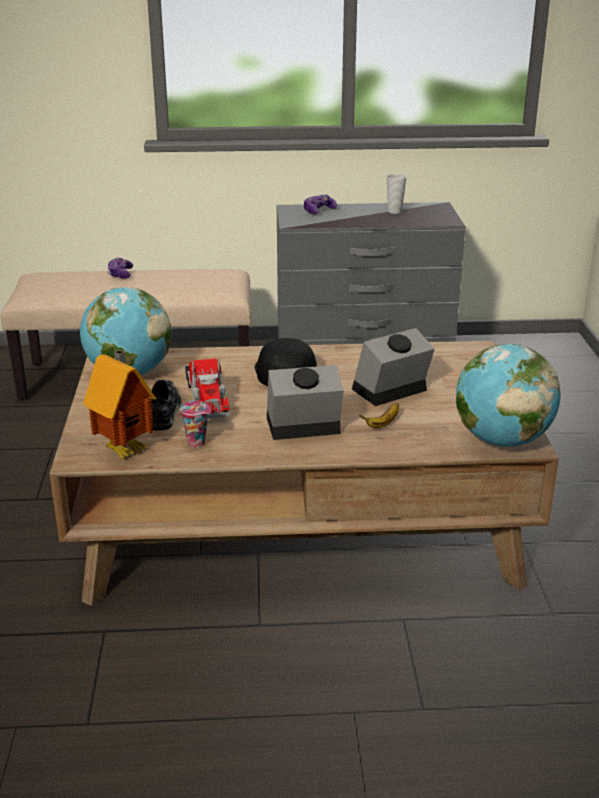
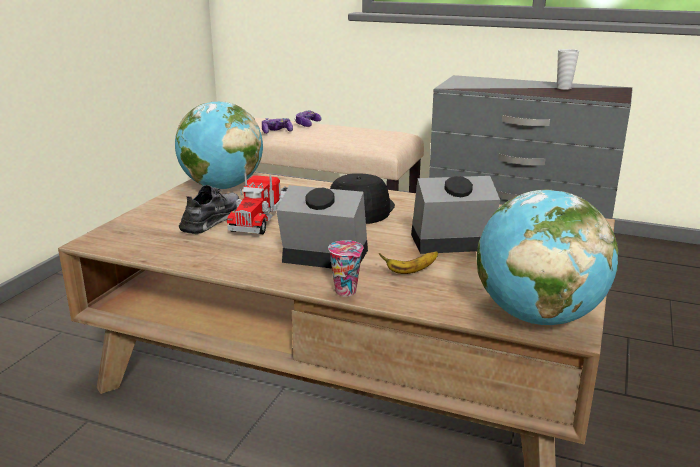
camera: 25 degrees right, 5 degrees down
toy house [83,350,156,459] -> none
cup [180,401,211,447] -> cup moved to [328,240,364,297]
game controller [304,195,337,214] -> game controller moved to [262,118,293,134]

